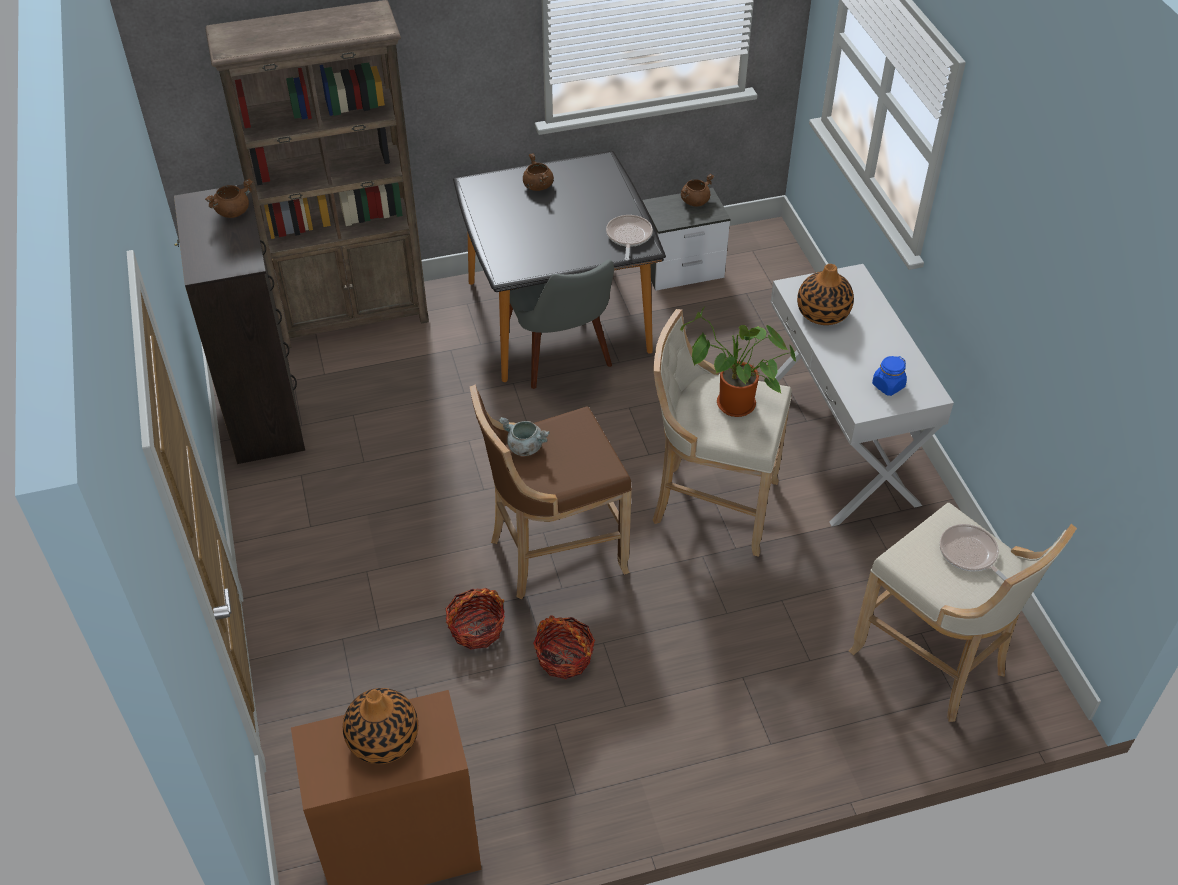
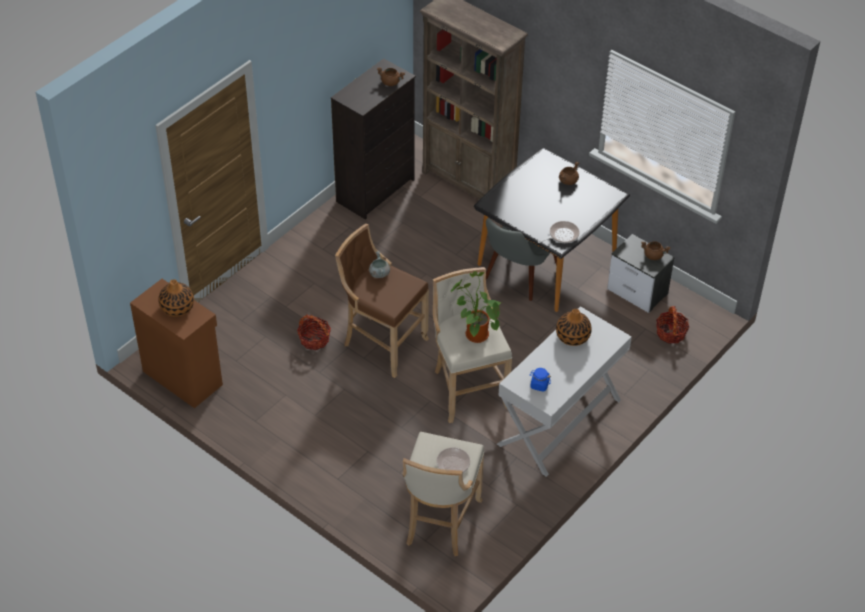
camera: 55 degrees right, 0 degrees up
basket [533,615,595,679] -> basket moved to [656,306,689,344]

